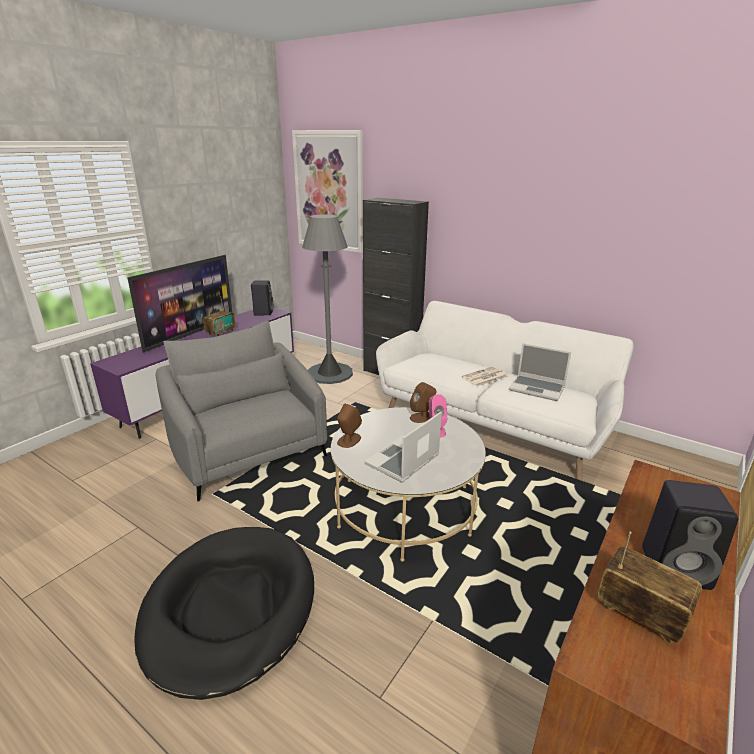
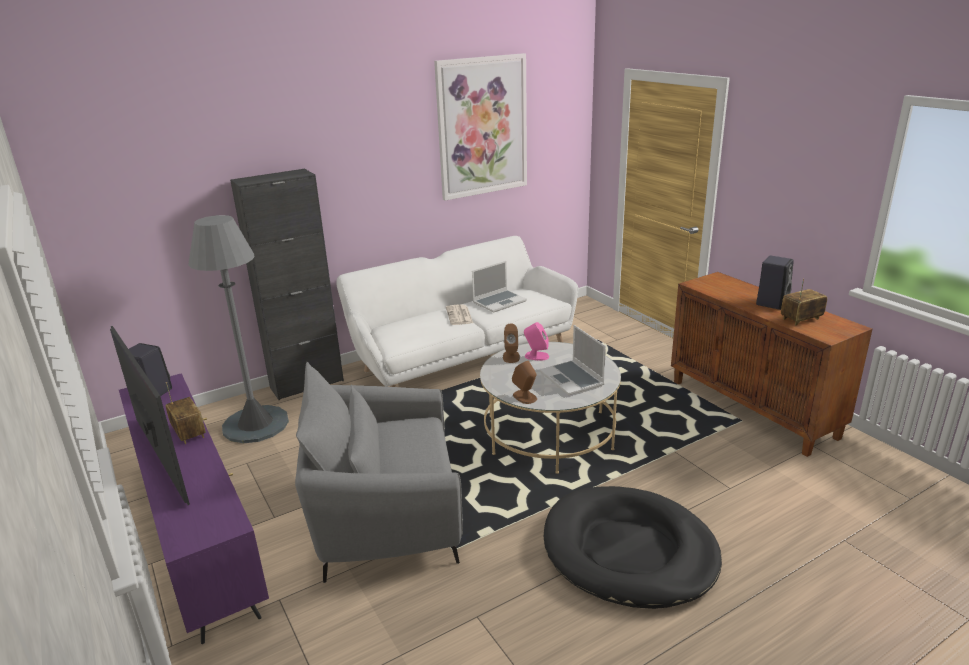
camera: 65 degrees left, 0 degrees up
picture [292,130,363,253] -> picture moved to [434,53,527,201]

